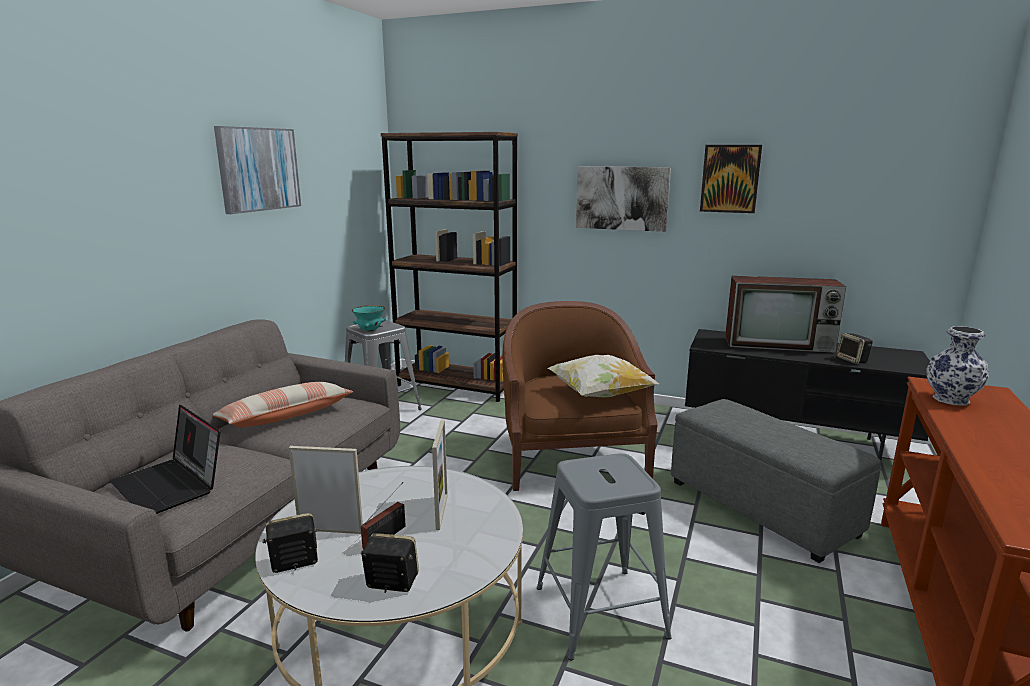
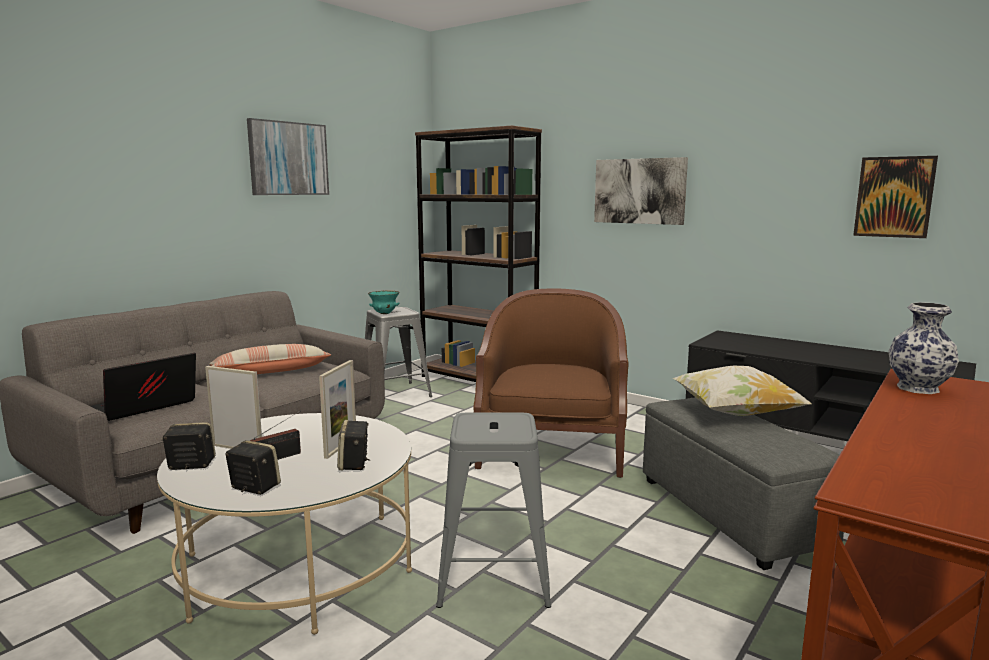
camera: 15 degrees right, 5 degrees down
laptop [110,405,220,514] -> laptop turned 75 degrees clockwise [91,353,196,421]
pillow [547,355,659,398] -> pillow moved to [672,366,812,416]
picture [700,145,762,213] -> picture moved to [853,156,938,238]
television [725,276,846,353] -> none
speaker [836,333,873,364] -> speaker moved to [337,420,370,470]

